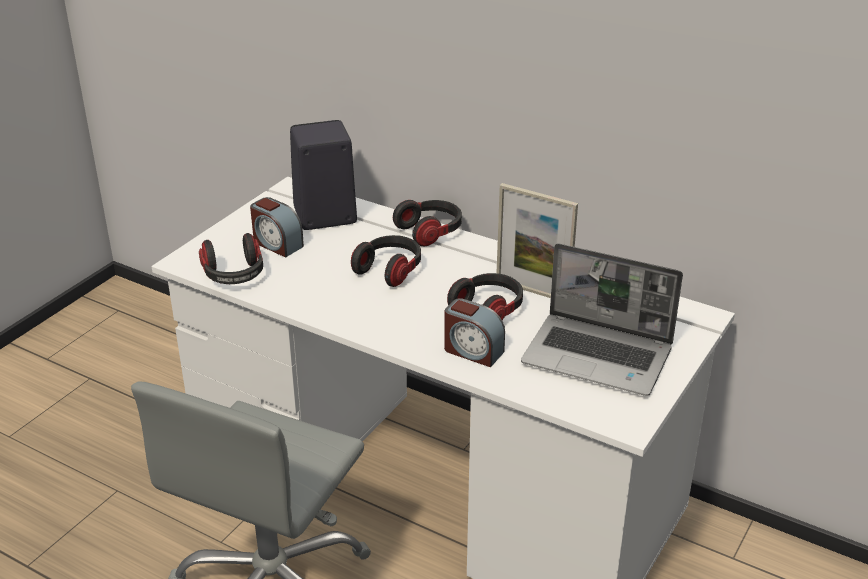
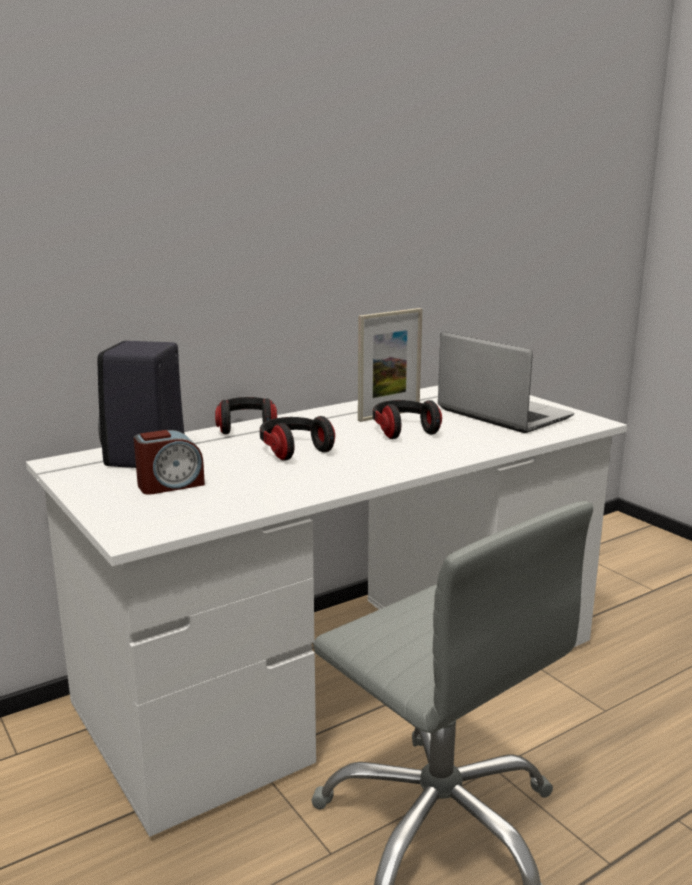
camera: 65 degrees left, 15 degrees down
headphones [199,233,263,284] -> none
alarm clock [444,298,505,367] -> none
laptop [521,243,683,396] -> laptop turned 90 degrees counterclockwise [438,332,574,433]

